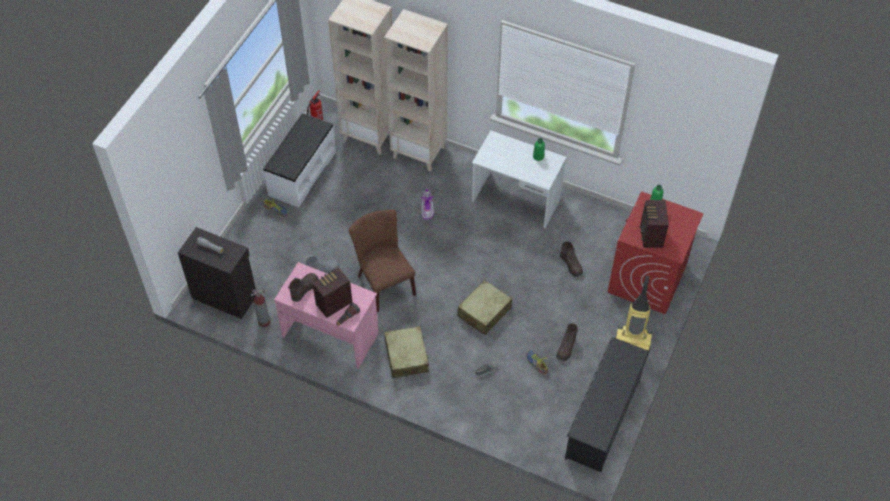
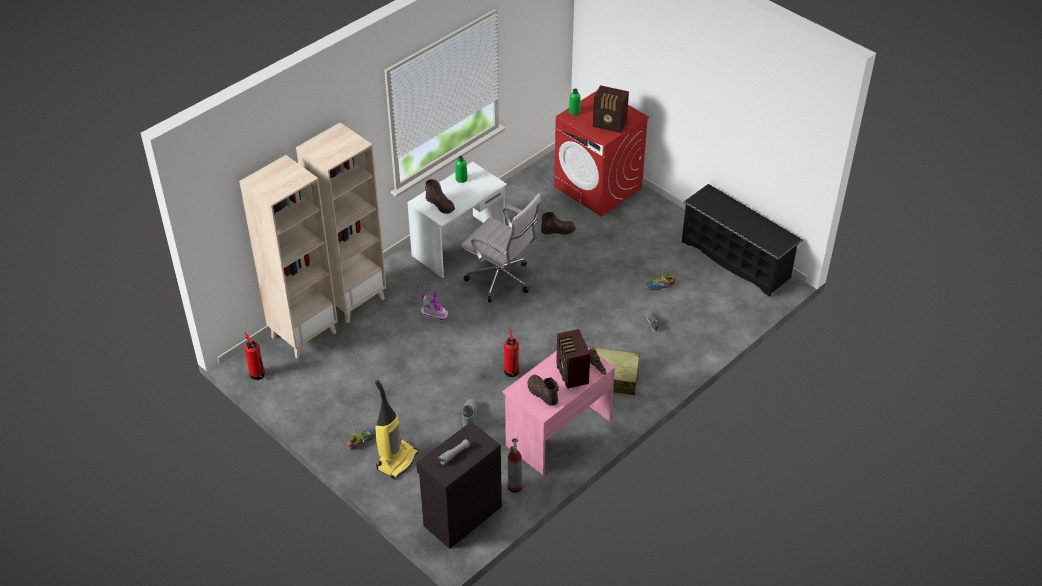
camera: 70 degrees left, 10 degrees down
white bench [263,113,336,208] -> none
brown chair [349,209,416,312] -> fire extinguisher [504,328,519,377]
beige suitcase [457,280,512,335] -> none
brown boot [556,323,578,361] -> brown boot moved to [425,179,455,214]
vacuum cleaner [616,276,652,351] -> vacuum cleaner moved to [375,380,418,479]
none -> white office chair [461,193,541,302]

